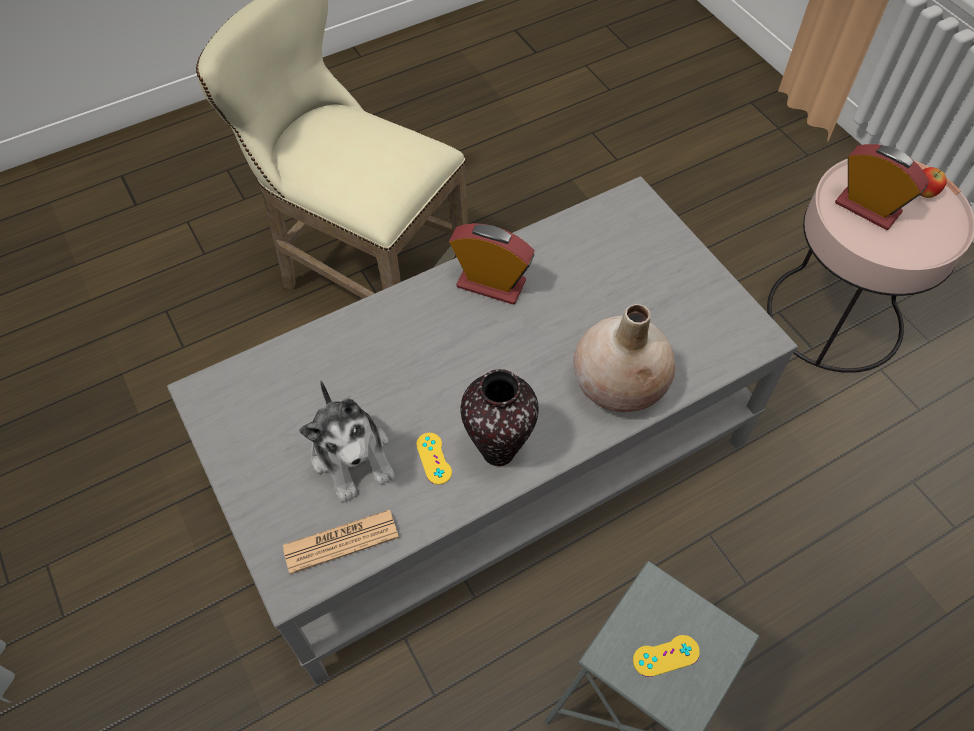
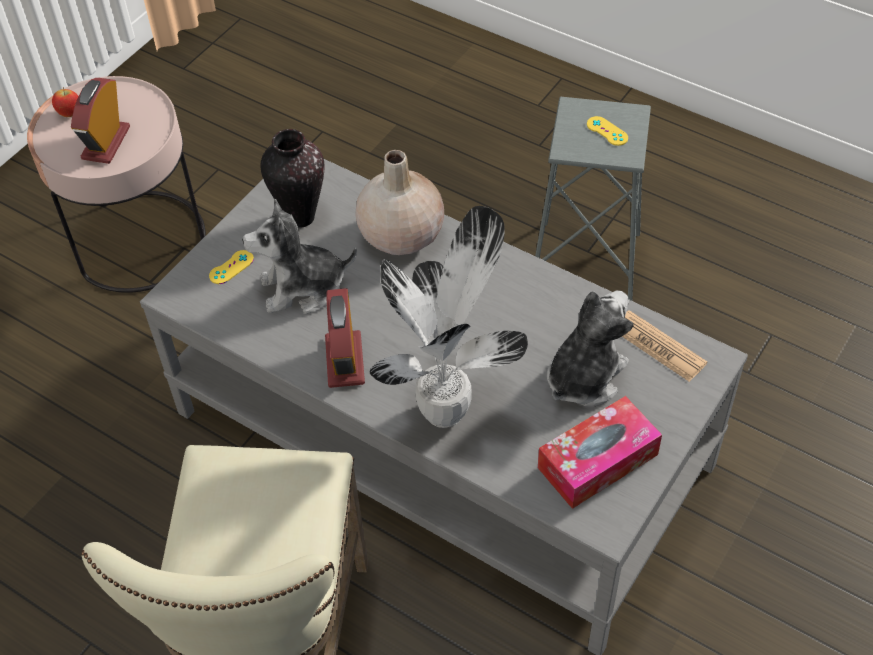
camera: 115 degrees left, 5 degrees down
yellow game controller [416,433,452,485] -> yellow game controller moved to [209,250,254,284]
vase [461,369,539,466] -> vase moved to [260,129,325,228]
none -> plush toy [242,198,357,314]
none -> potted plant [370,206,528,428]
none -> tissue box [538,396,662,509]

